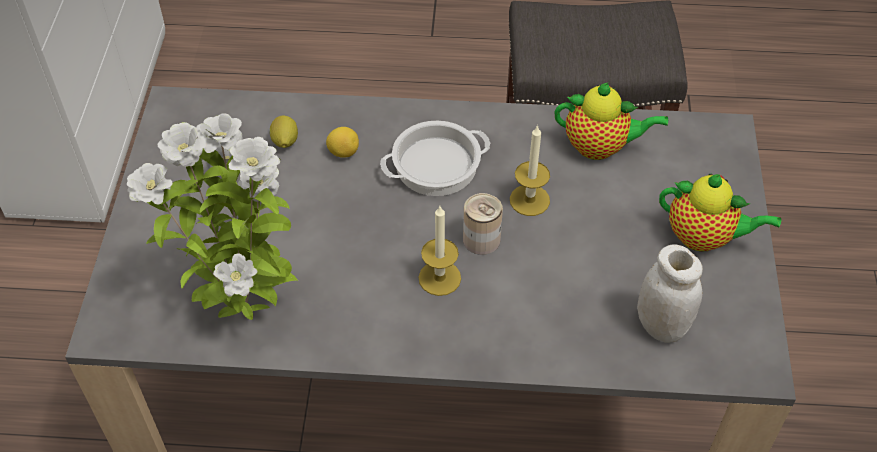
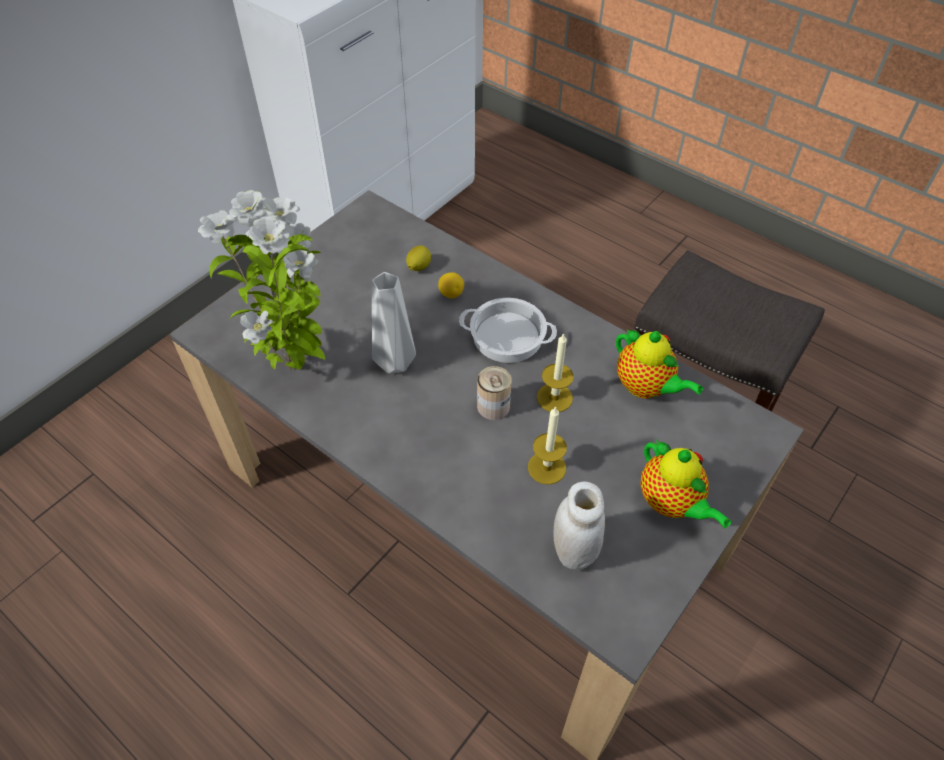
camera: 35 degrees right, 0 degrees up
candle [418,206,461,296] -> candle moved to [528,406,567,485]
none -> grey vase [372,272,416,374]

